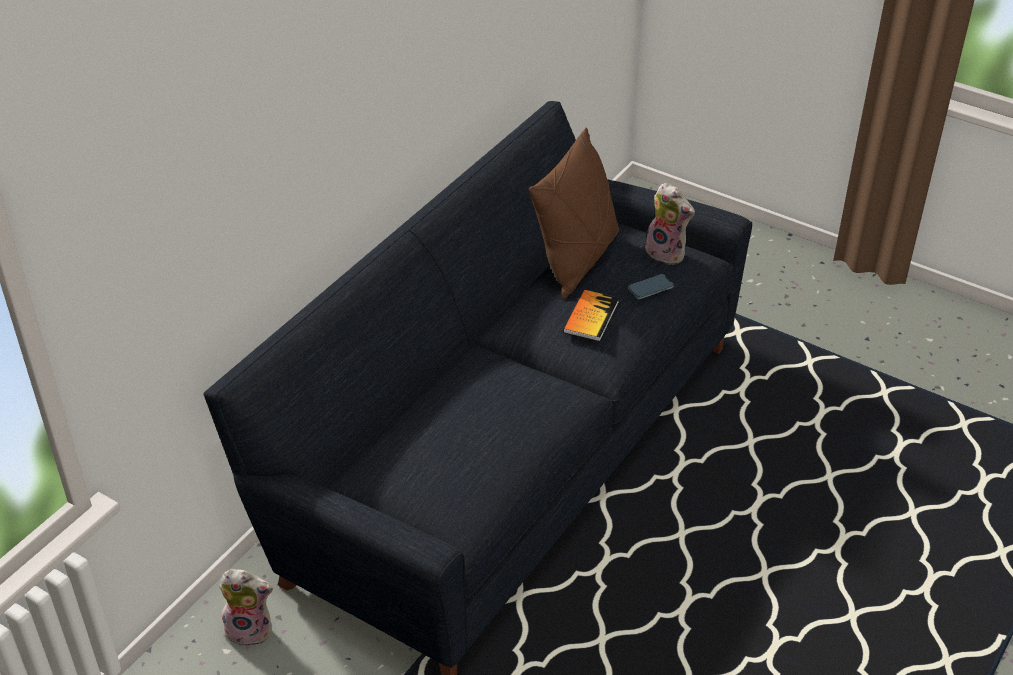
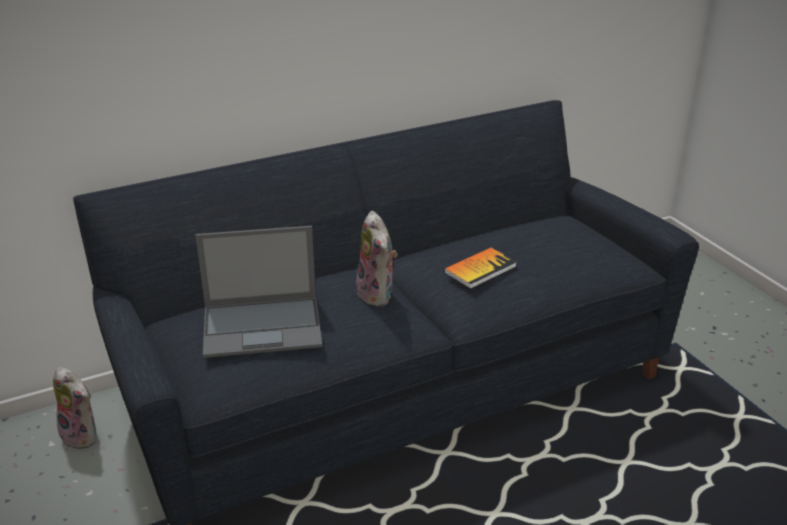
camera: 30 degrees right, 10 degrees down
brown pillow [529,128,619,299] -> none
phone [628,274,674,299] -> none
plush toy [645,183,695,265] -> plush toy moved to [356,211,397,307]
none -> laptop [196,226,323,358]

